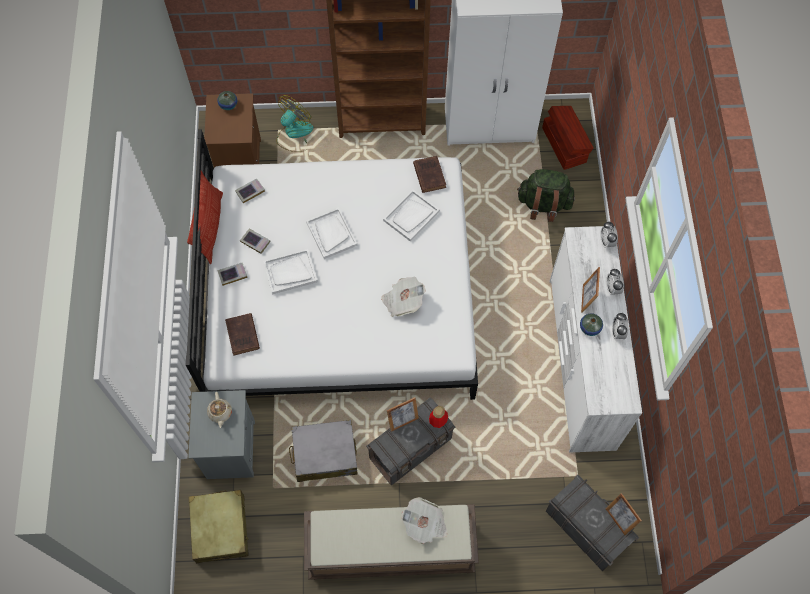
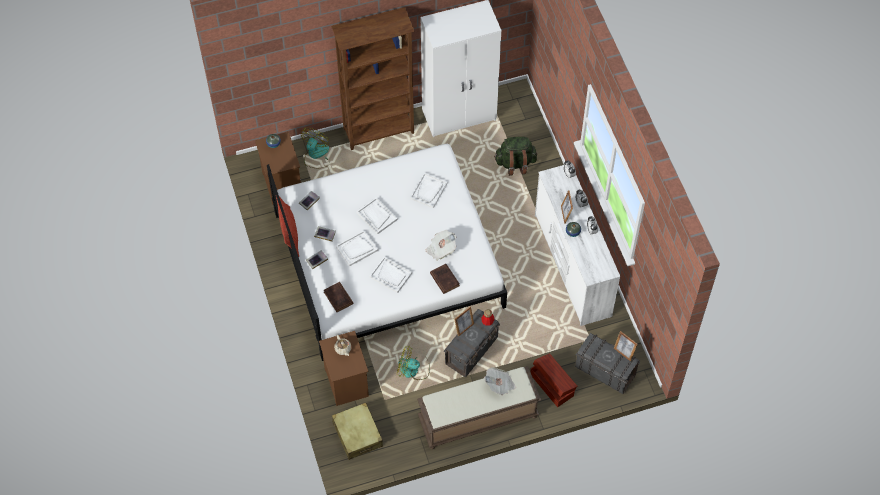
camera: 15 degrees left, 5 degrees down
grey nightstand [188,390,255,479] -> brown nightstand [319,331,369,406]
grey suitcase [289,420,358,482] -> fan [397,346,430,380]
brown book [413,156,446,193] -> brown book moved to [430,264,460,294]
brown storage box [542,106,594,170] -> brown storage box moved to [530,353,577,407]
none -> white tray [369,257,412,293]

